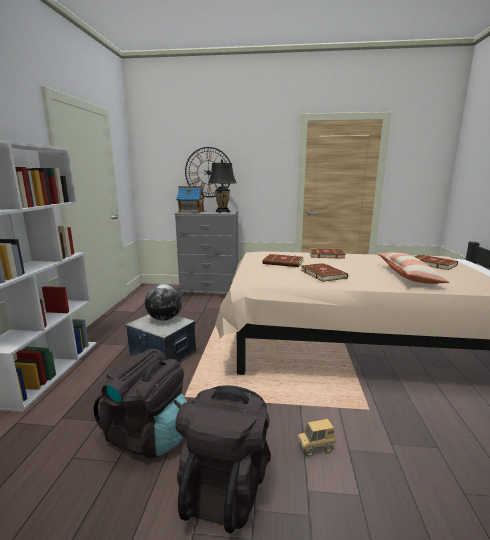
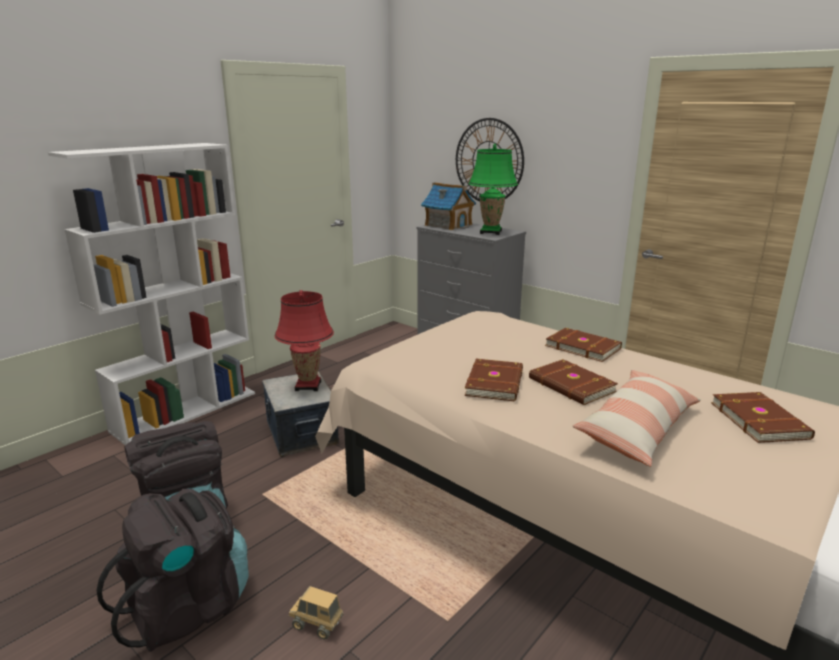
camera: 35 degrees right, 5 degrees up
globe [145,284,182,321] -> red table lamp [275,290,334,391]
black table lamp [208,159,236,213] -> green table lamp [468,144,518,235]
brown book [263,254,304,267] -> brown book moved to [529,359,618,405]

